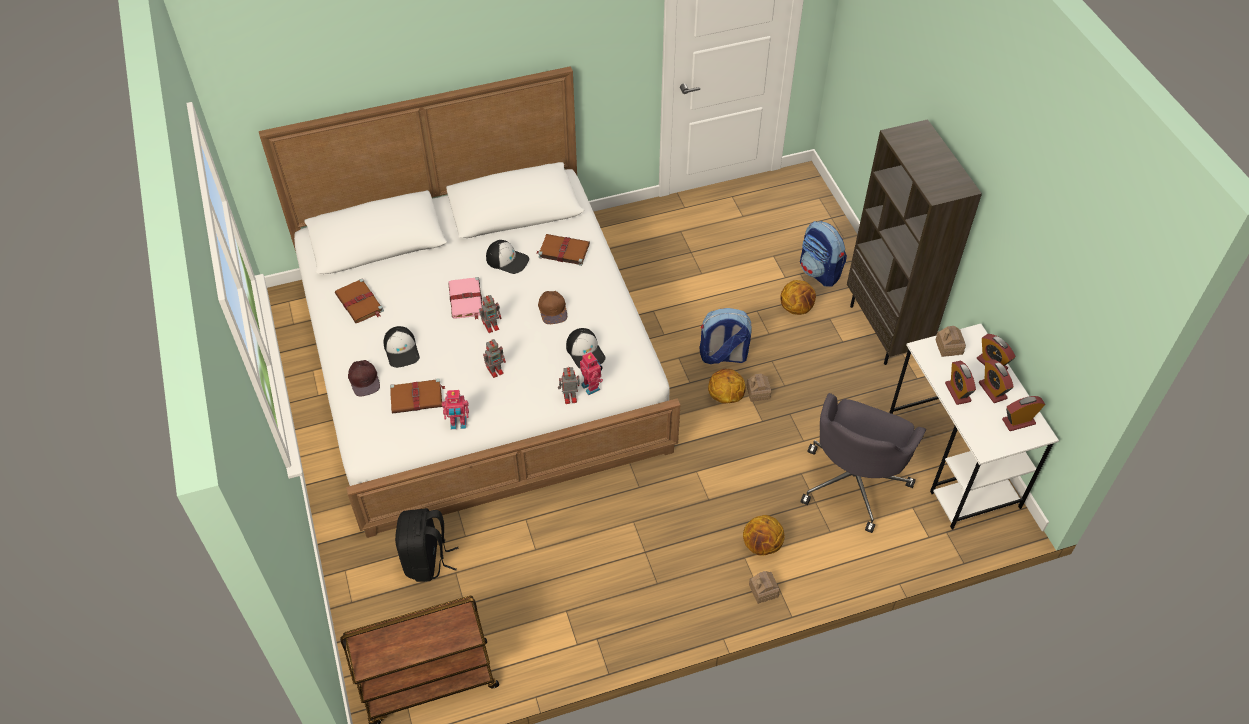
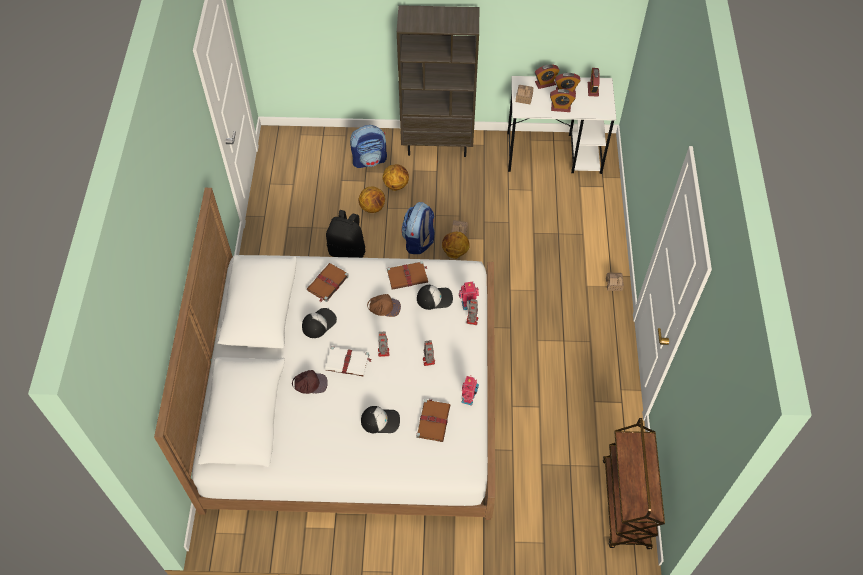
camera: 70 degrees left, 5 degrees up
brown book [335,278,384,323] -> brown book moved to [387,261,428,290]
brown cap [348,360,380,396] -> brown cap moved to [292,370,328,394]
black backpack [395,508,459,582] -> black backpack moved to [326,210,366,258]
pink book [448,277,482,320] -> white book [325,346,372,377]
basketball [743,515,785,556] -> basketball moved to [359,187,385,213]
grey office chair [801,393,926,533] -> none

